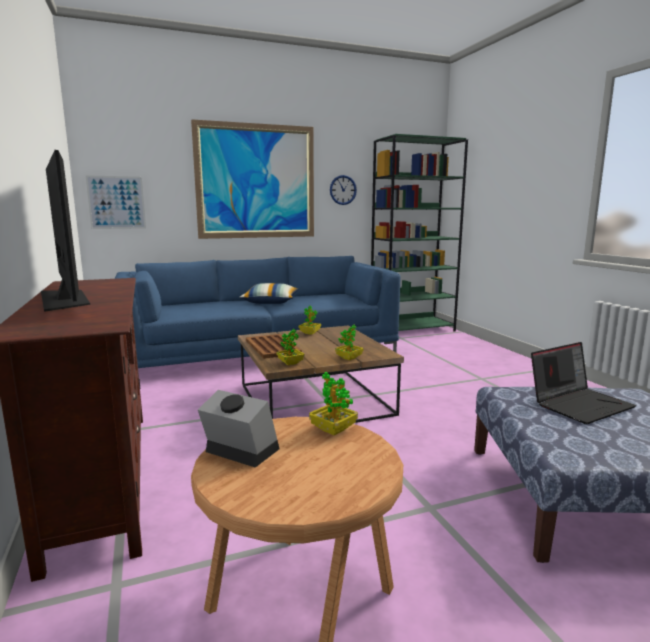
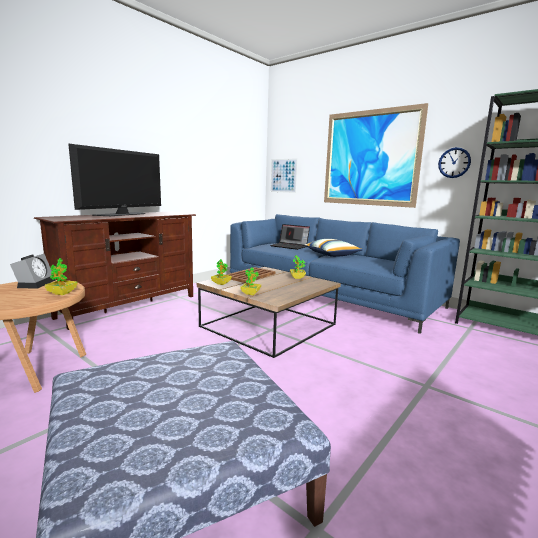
camera: 60 degrees right, 0 degrees up
laptop [531,342,636,424] -> laptop moved to [270,224,310,250]

